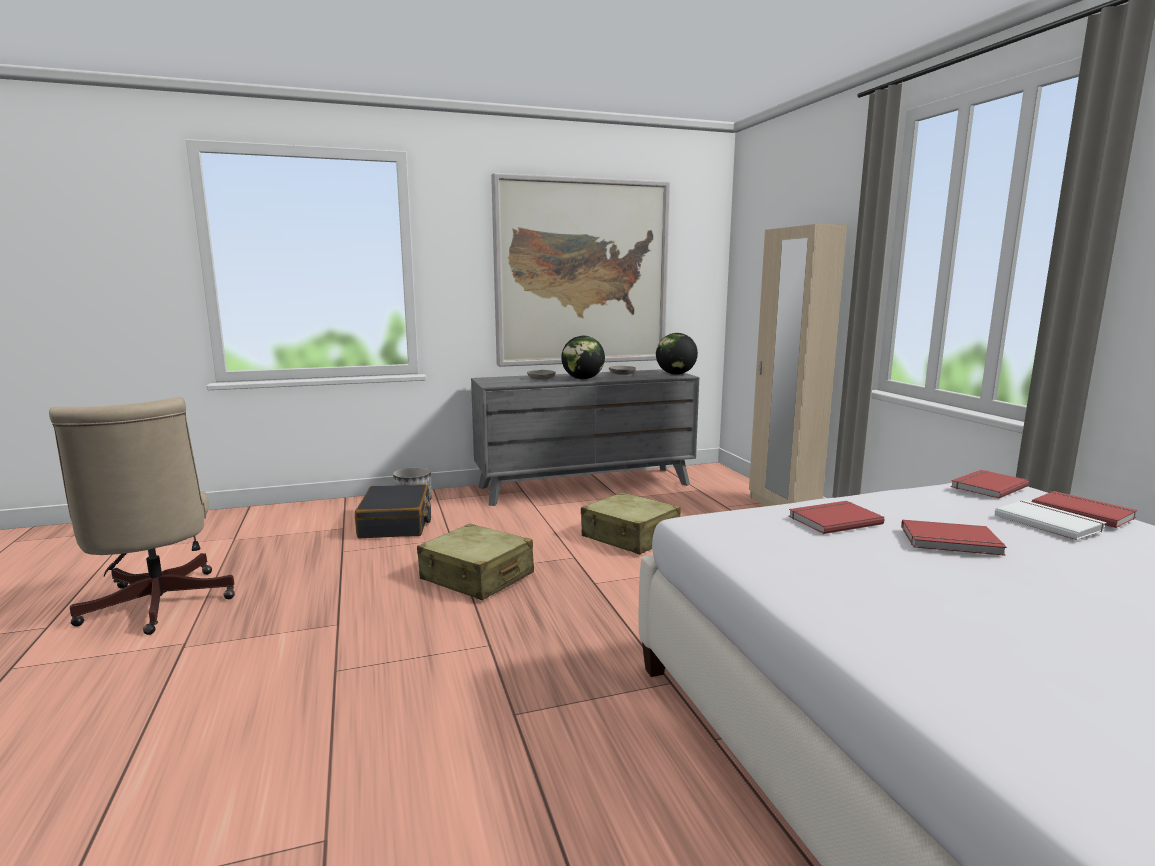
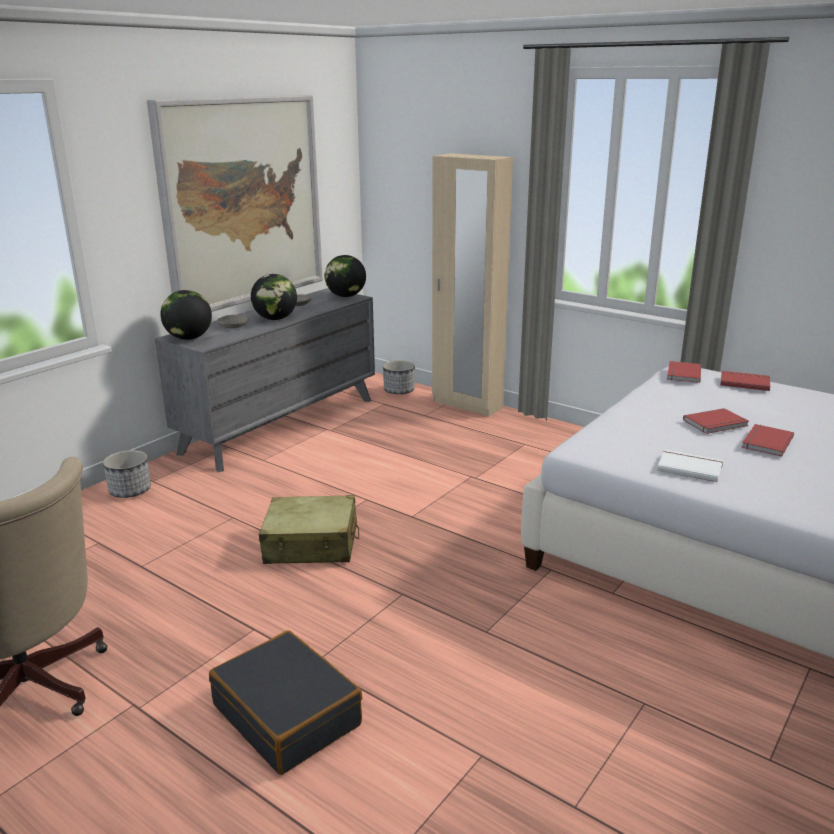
camera: 35 degrees left, 10 degrees up
black suitcase [355,484,431,538] -> black suitcase moved to [209,630,362,775]
beige suitcase [581,492,681,555] -> none
red book [789,501,885,534] -> red book moved to [741,424,794,457]
white book [995,500,1107,540] -> white book moved to [657,450,723,482]
none -> globe [160,290,212,340]
none -> planter [383,360,415,394]

